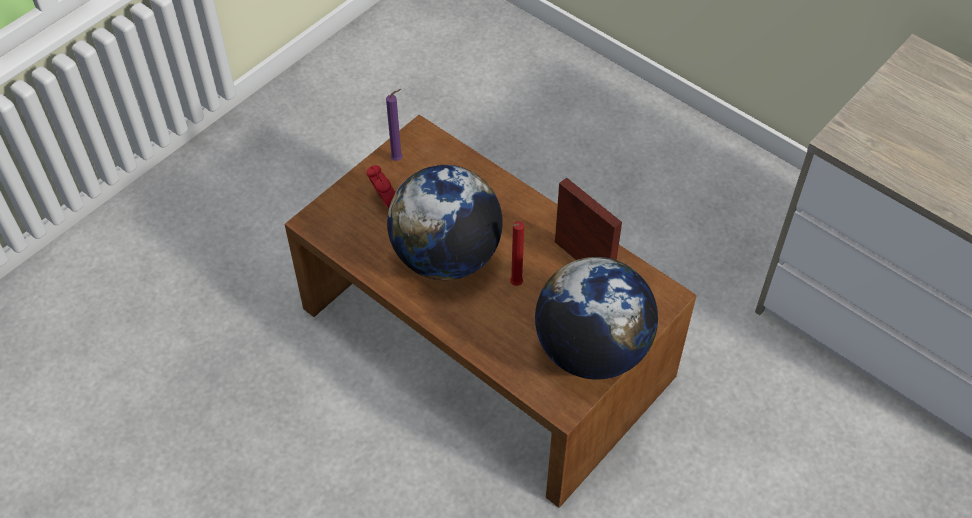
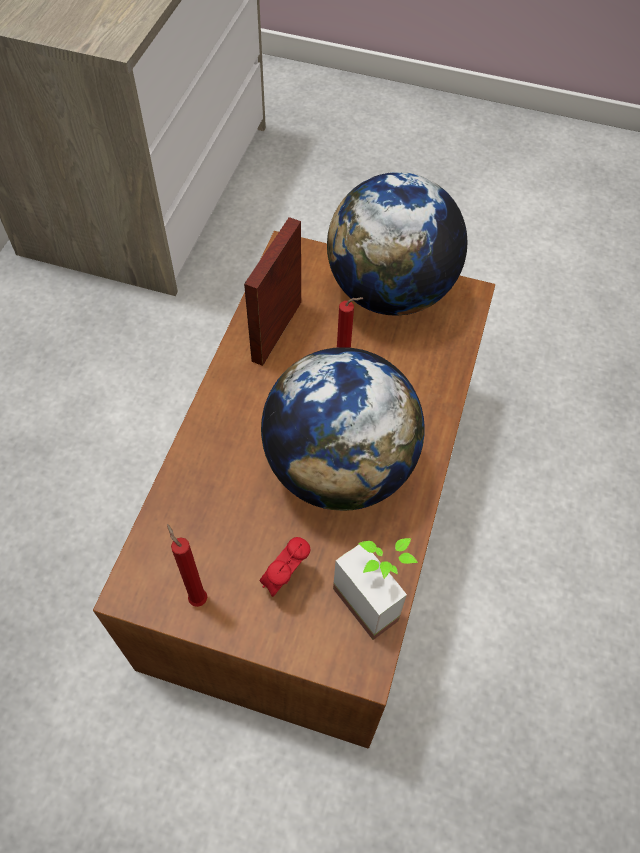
camera: 115 degrees left, 5 degrees up
purple candle [386,89,403,161] -> red candle [167,524,207,607]
none -> potted plant [333,538,418,640]

